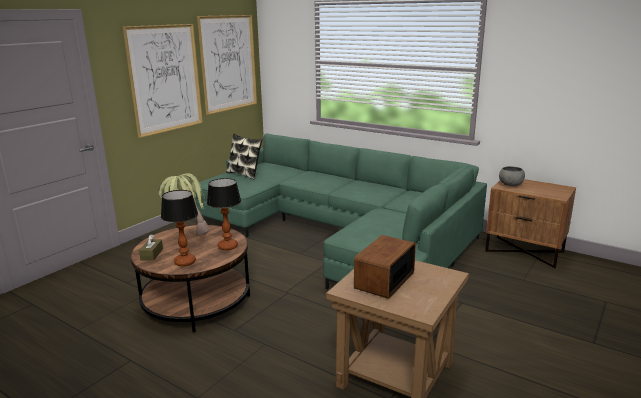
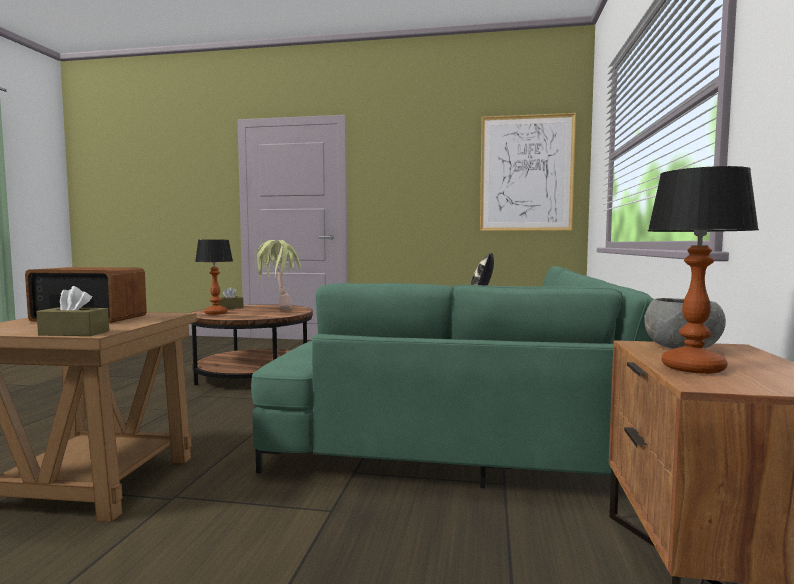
camera: 65 degrees right, 15 degrees down
picture [123,24,203,138] -> none
table lamp [207,178,241,250] -> table lamp moved to [648,166,759,374]
none -> brown tissue box [37,286,109,336]

